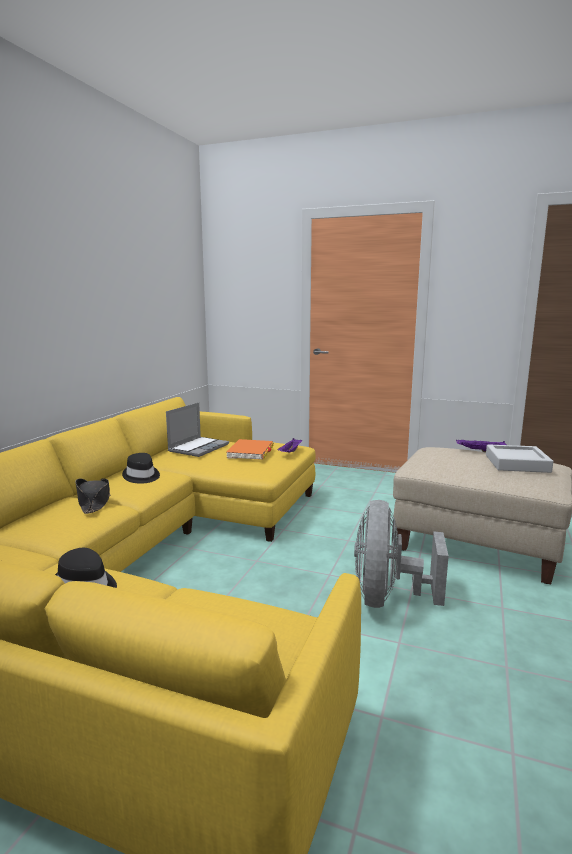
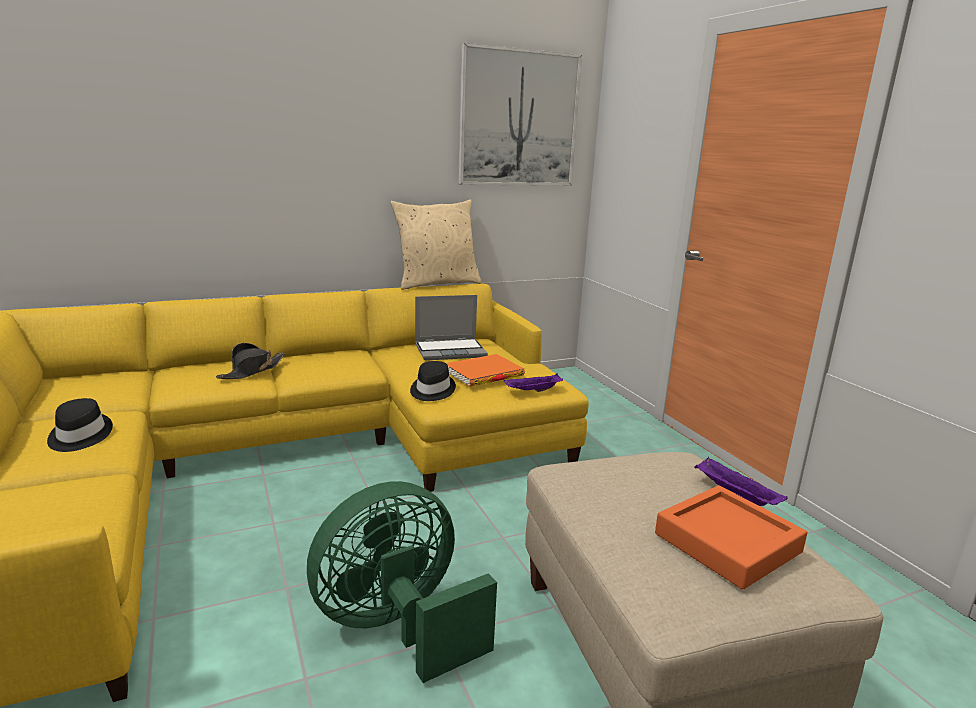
camera: 45 degrees right, 5 degrees up
black hat [122,453,160,483] -> black hat moved to [410,361,456,401]
grey fan [354,500,449,608] -> green fan [307,481,497,683]
grey tray [486,444,553,473] -> orange tray [655,485,807,589]
none -> beige pillow [390,200,481,290]
none -> picture [458,43,582,186]

